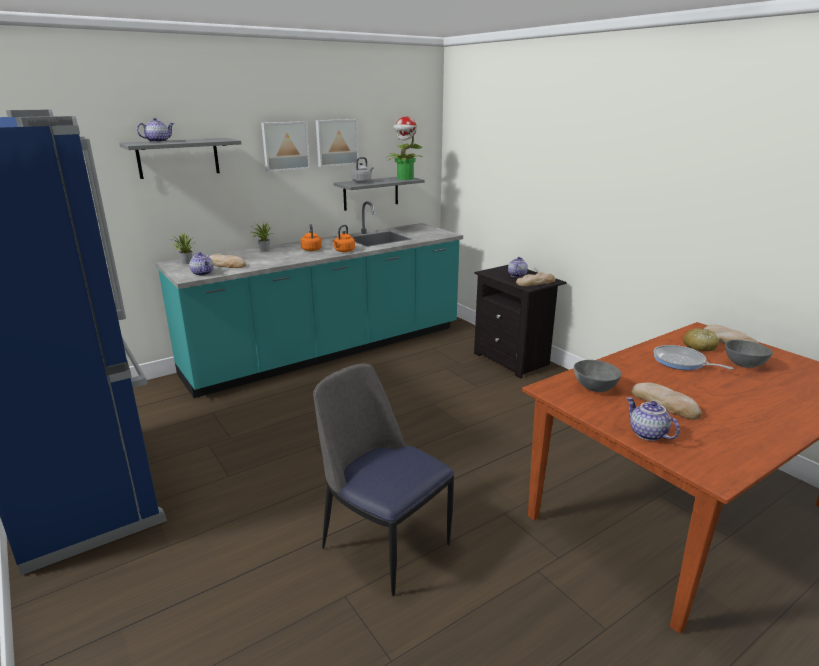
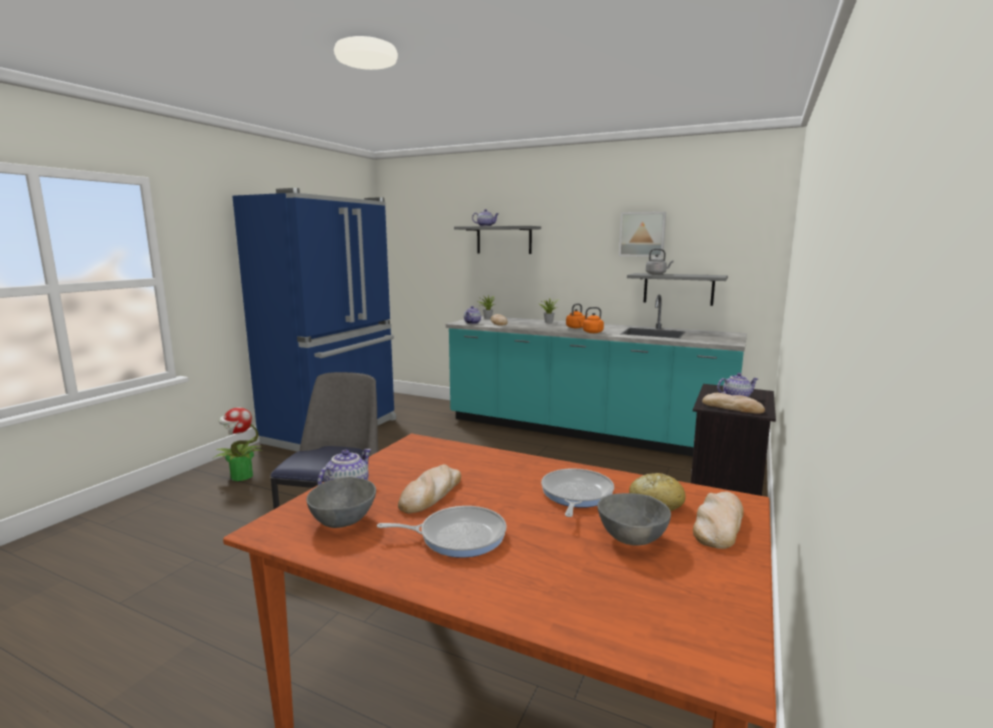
camera: 60 degrees right, 10 degrees down
picture [261,121,310,172] -> none
potted plant [386,116,423,180] -> potted plant moved to [214,407,262,481]
grey bowl [574,360,621,392] -> grey bowl moved to [307,477,376,528]
none -> frying pan [377,506,506,558]

